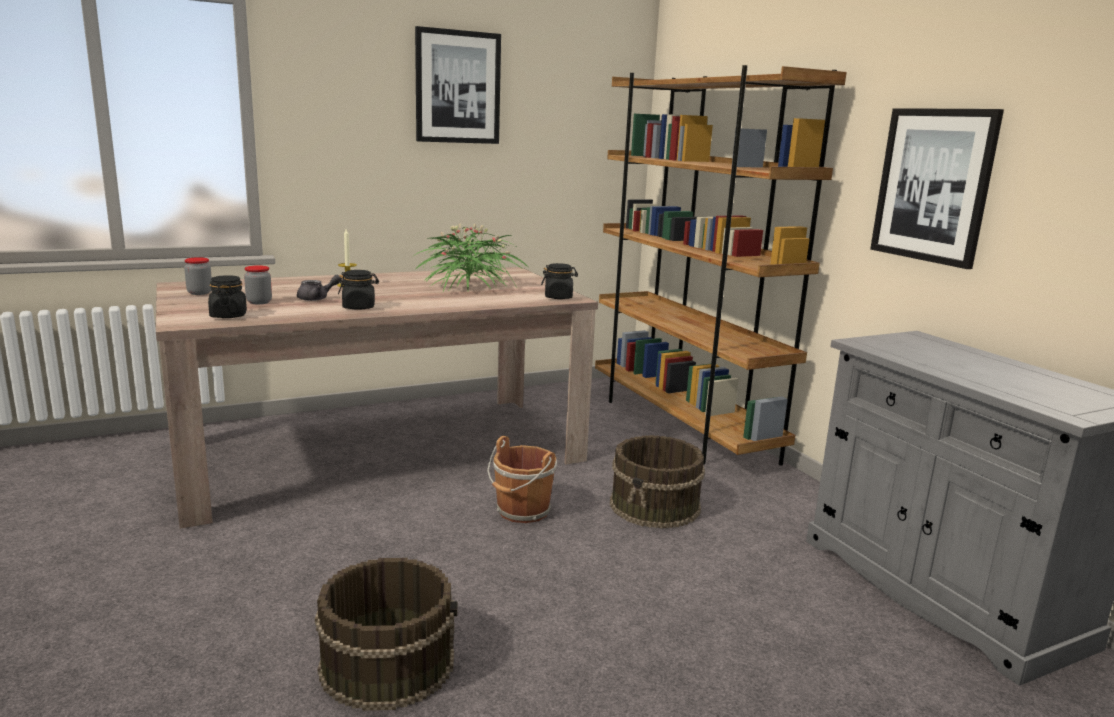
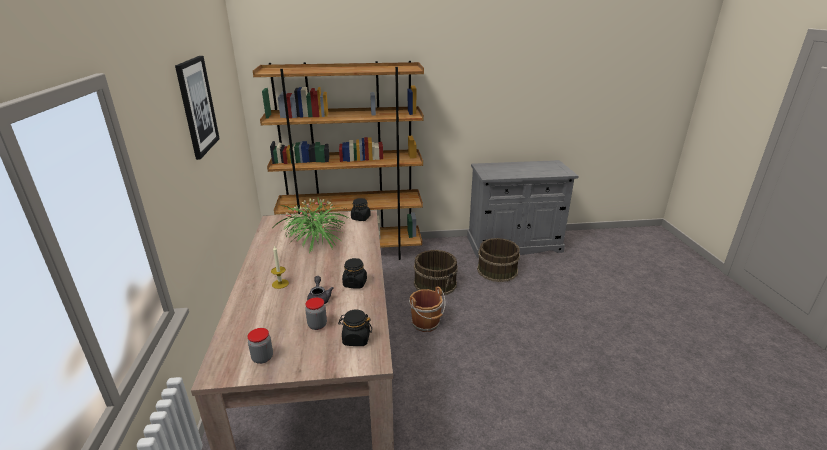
camera: 70 degrees left, 10 degrees up
brown bucket [315,558,457,711] -> brown bucket moved to [477,238,520,282]
picture [870,108,1004,269] -> none

